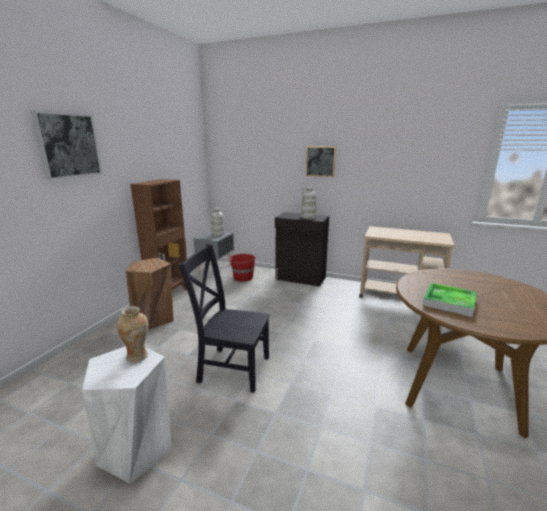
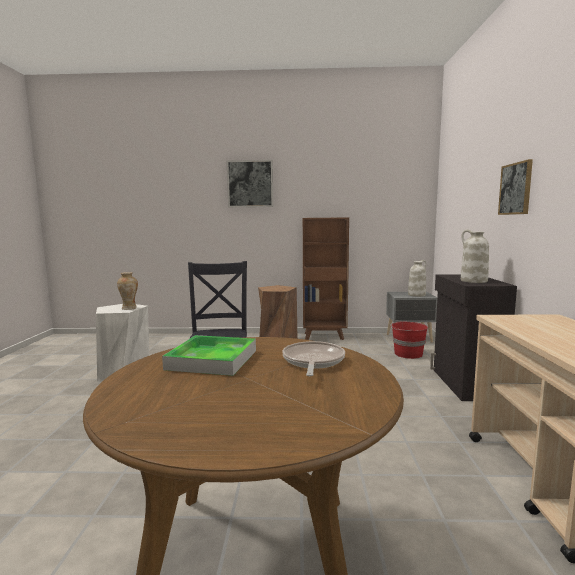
camera: 70 degrees right, 10 degrees down
none -> frying pan [282,341,345,376]

